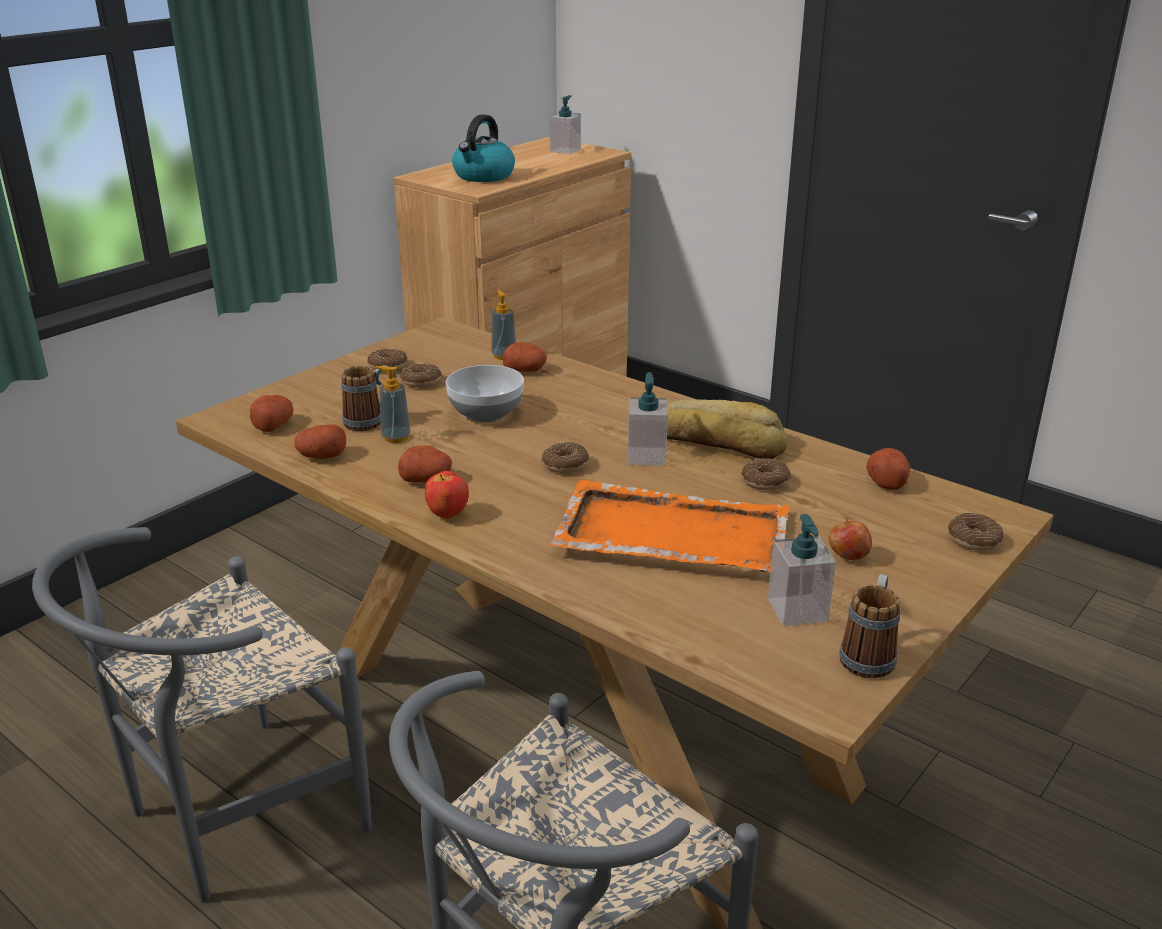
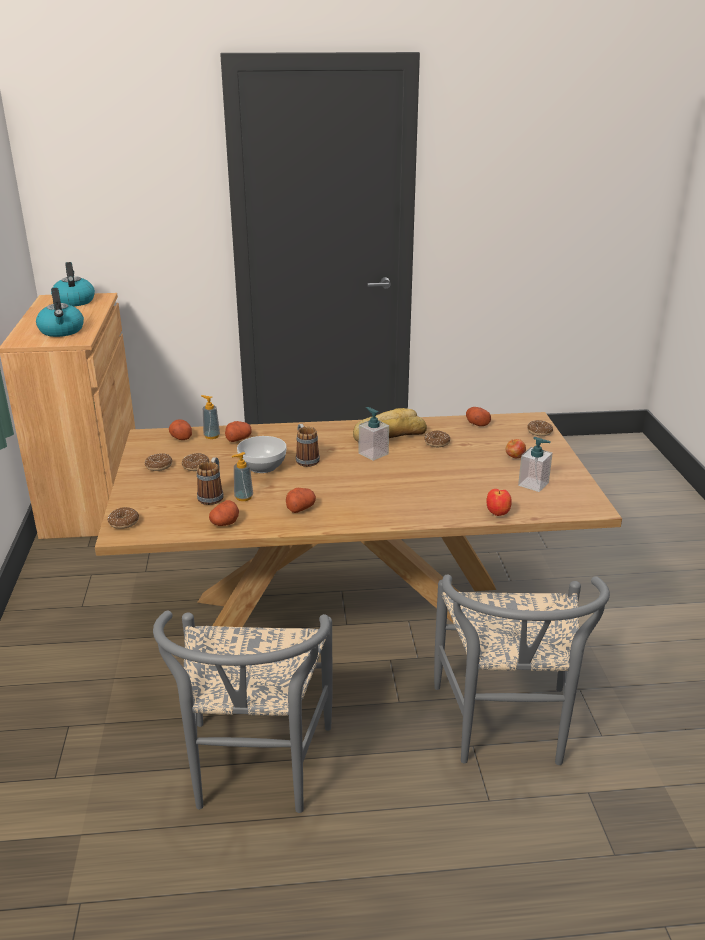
camera: 45 degrees left, 0 degrees up
potato [250,395,293,432] -> potato moved to [169,419,192,440]
apple [425,471,469,519] -> apple moved to [486,489,512,516]
donut [542,442,589,473] -> donut moved to [108,507,139,529]
soap dispenser [549,95,581,154] -> kettle [51,262,95,306]
orange tray [549,480,790,572] -> none
mug [839,574,900,678] -> mug moved to [296,424,320,467]

